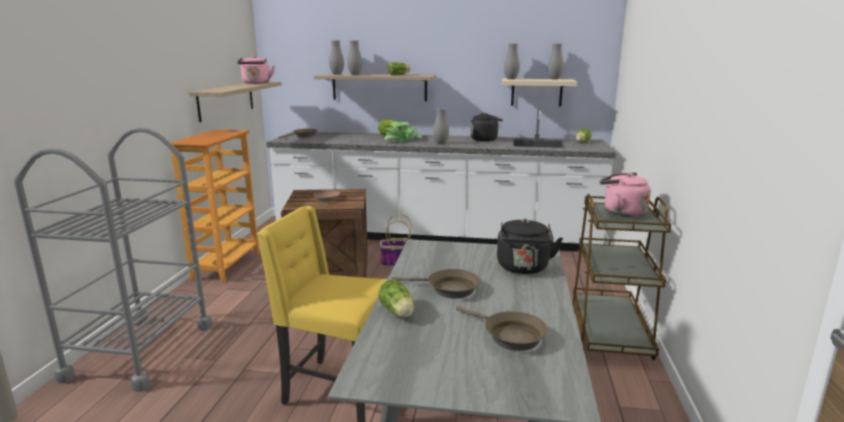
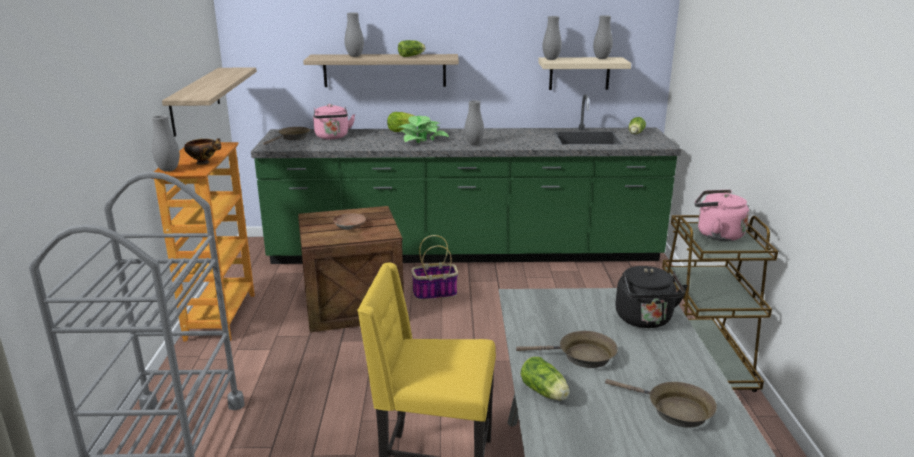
camera: 10 degrees left, 5 degrees up
pink kettle [237,56,275,84] -> pink kettle moved to [313,104,355,139]
white counter [266,108,616,251] -> green counter [251,94,681,264]
grey vase [329,40,344,75] -> grey vase moved to [152,115,180,172]
black kettle [470,113,503,141] -> none
none -> bowl [184,138,221,165]

